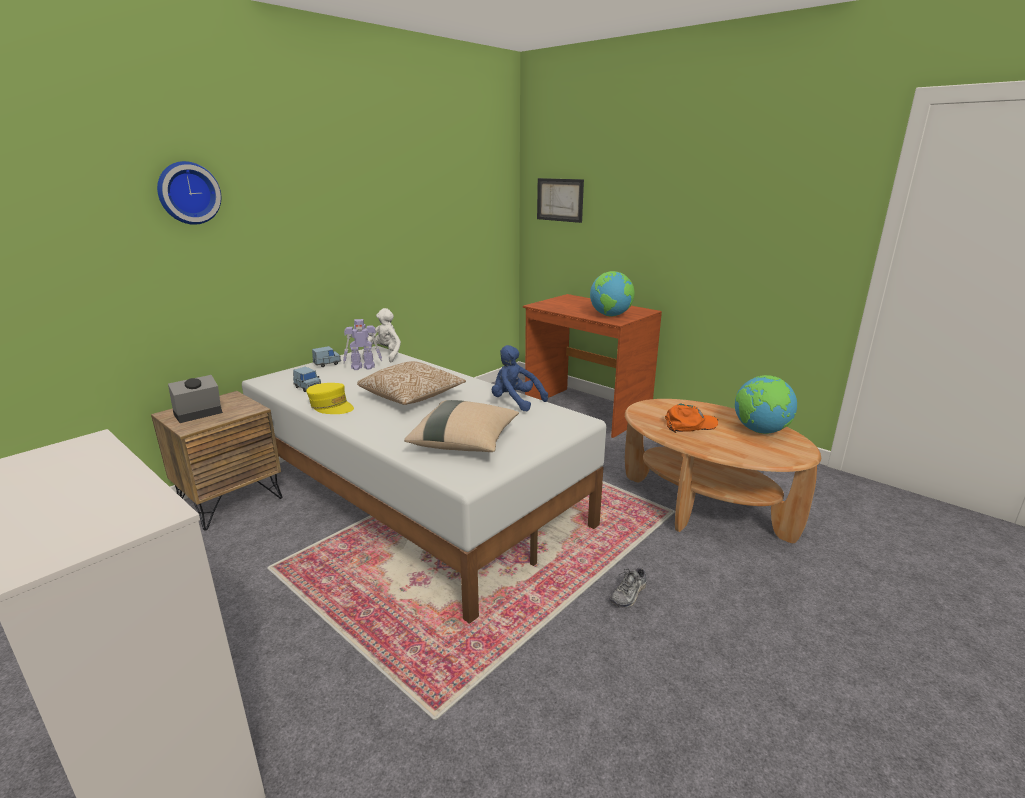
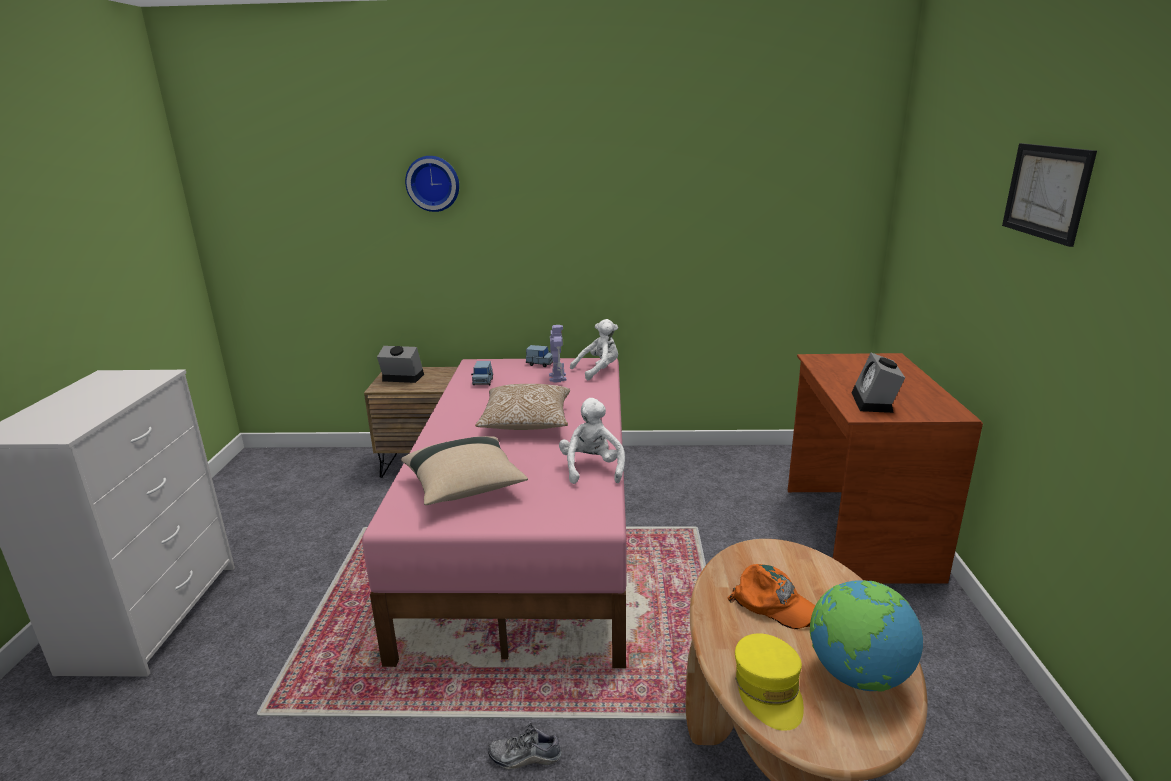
camera: 50 degrees right, 0 degrees up
white bed [242,346,606,624] -> pink bed [362,358,627,668]
yellow cap [306,383,354,414] -> yellow cap moved to [735,634,804,731]
toy robot [343,319,382,370] -> toy robot turned 135 degrees counterclockwise [549,325,566,383]
blue plush toy [492,345,548,411] -> white plush toy [559,398,625,484]
picture [537,178,584,223] -> picture moved to [1002,143,1097,247]
globe [590,271,635,316] -> alarm clock [851,353,905,413]

